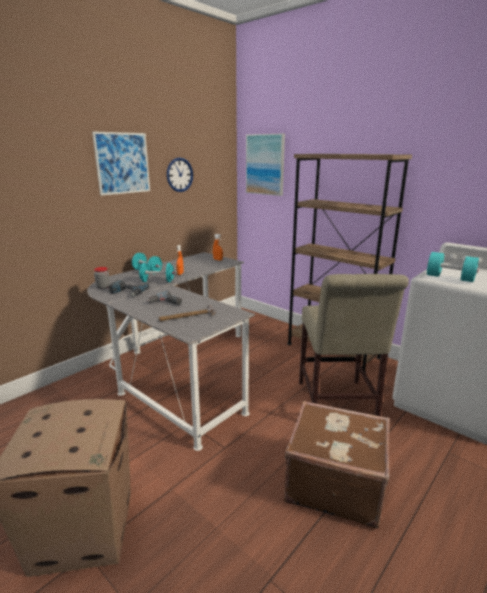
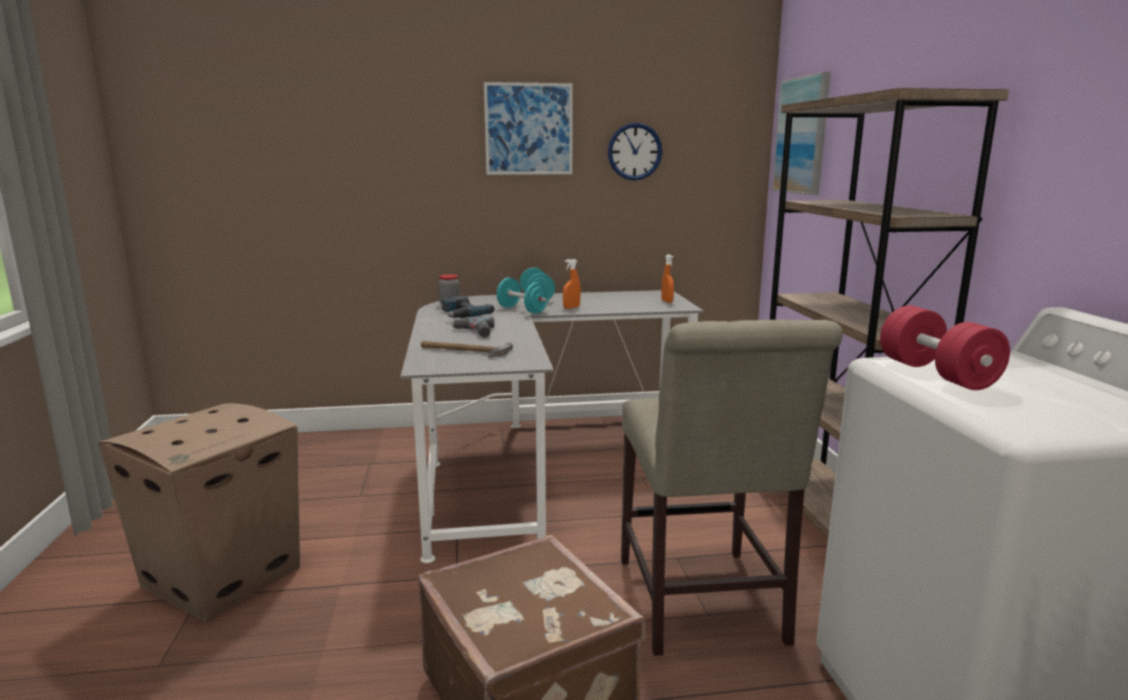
camera: 40 degrees right, 5 degrees down
beige chair [299,274,409,417] -> beige chair turned 45 degrees counterclockwise [621,319,843,656]
turquoise dumbbell [427,252,479,282] -> red dumbbell [880,305,1010,390]

